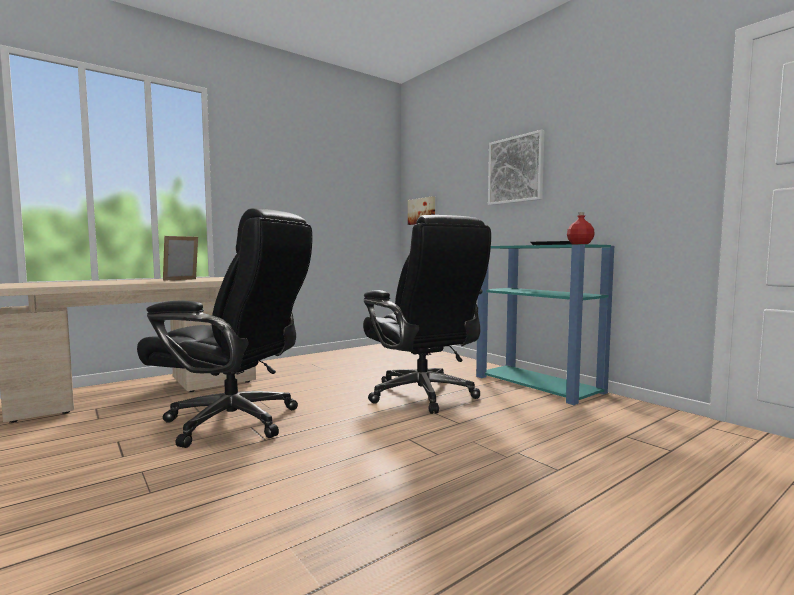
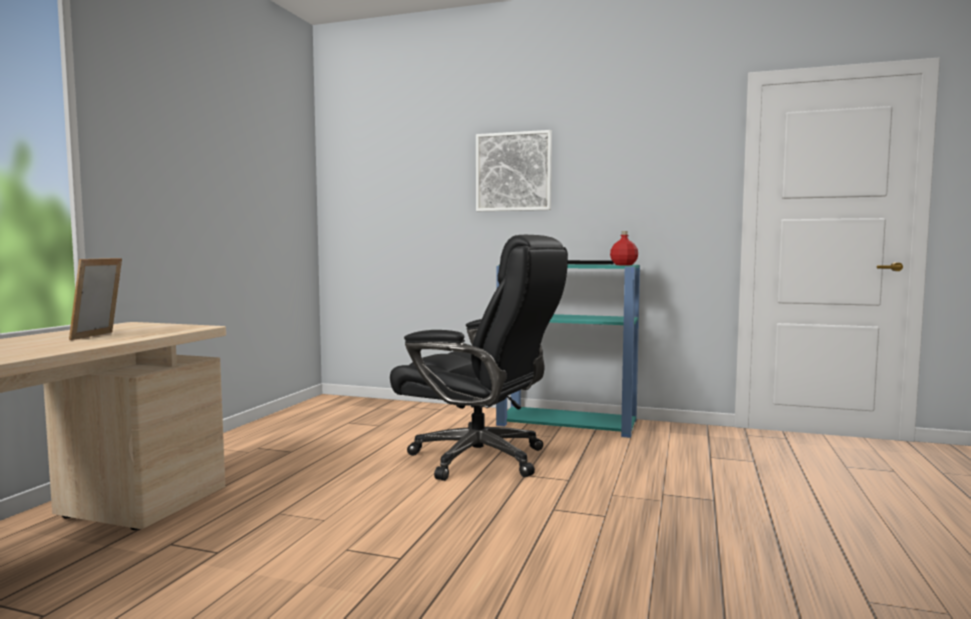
camera: 35 degrees left, 0 degrees up
black office chair [137,208,312,448] -> none
picture [408,196,435,225] -> none

